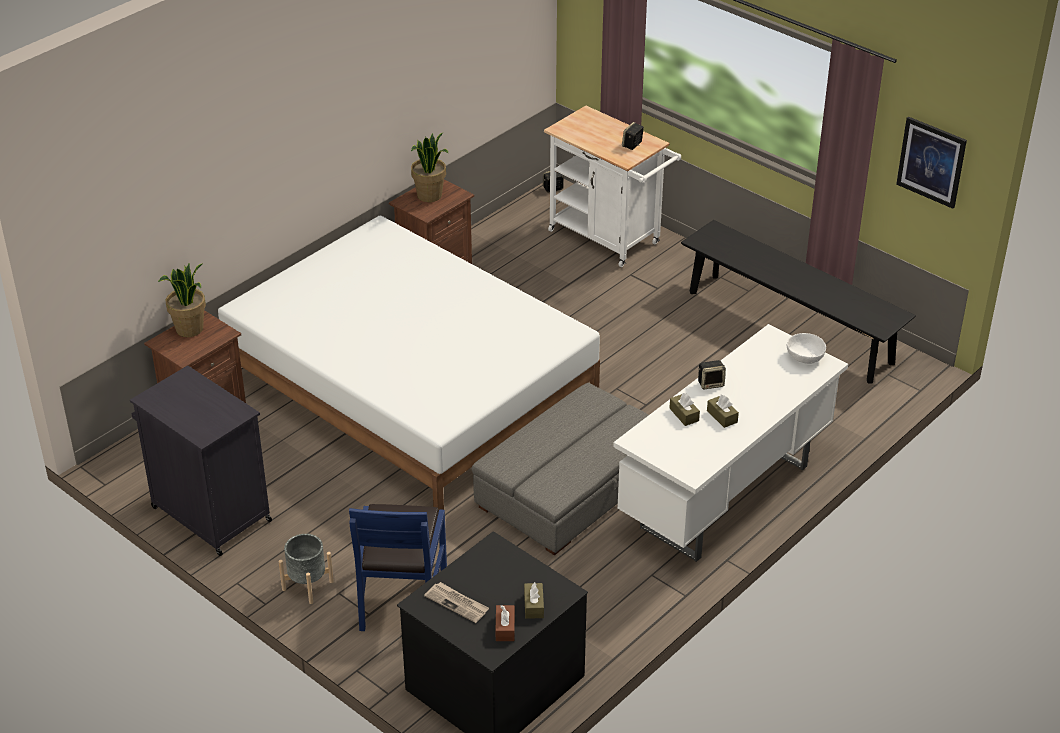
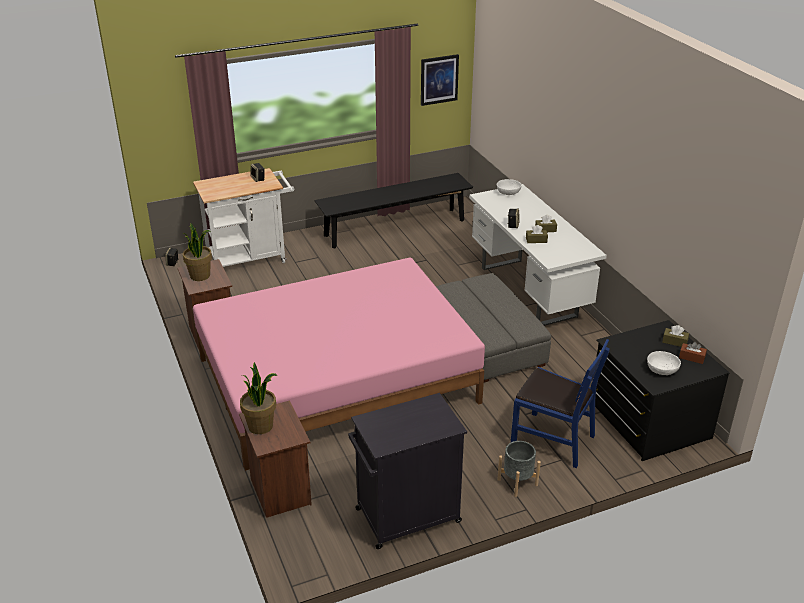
camera: 65 degrees left, 5 degrees down
white bed [218,216,600,510] -> pink bed [193,258,485,471]
newspaper [424,582,489,623] -> white bowl [647,351,681,375]

